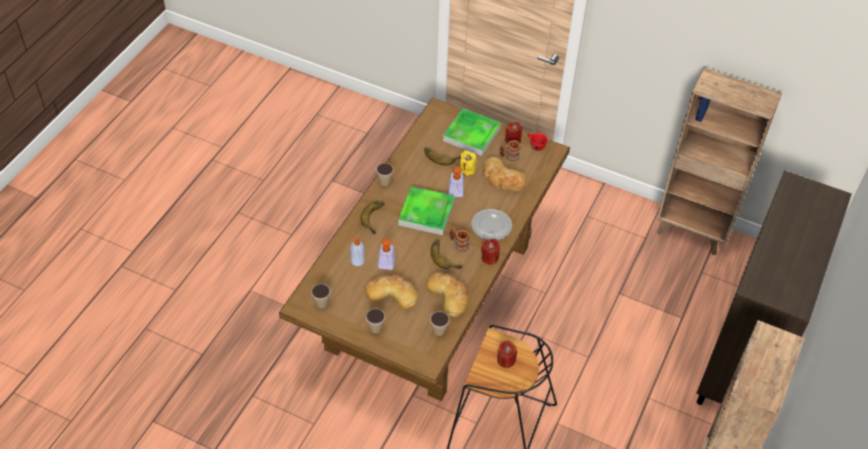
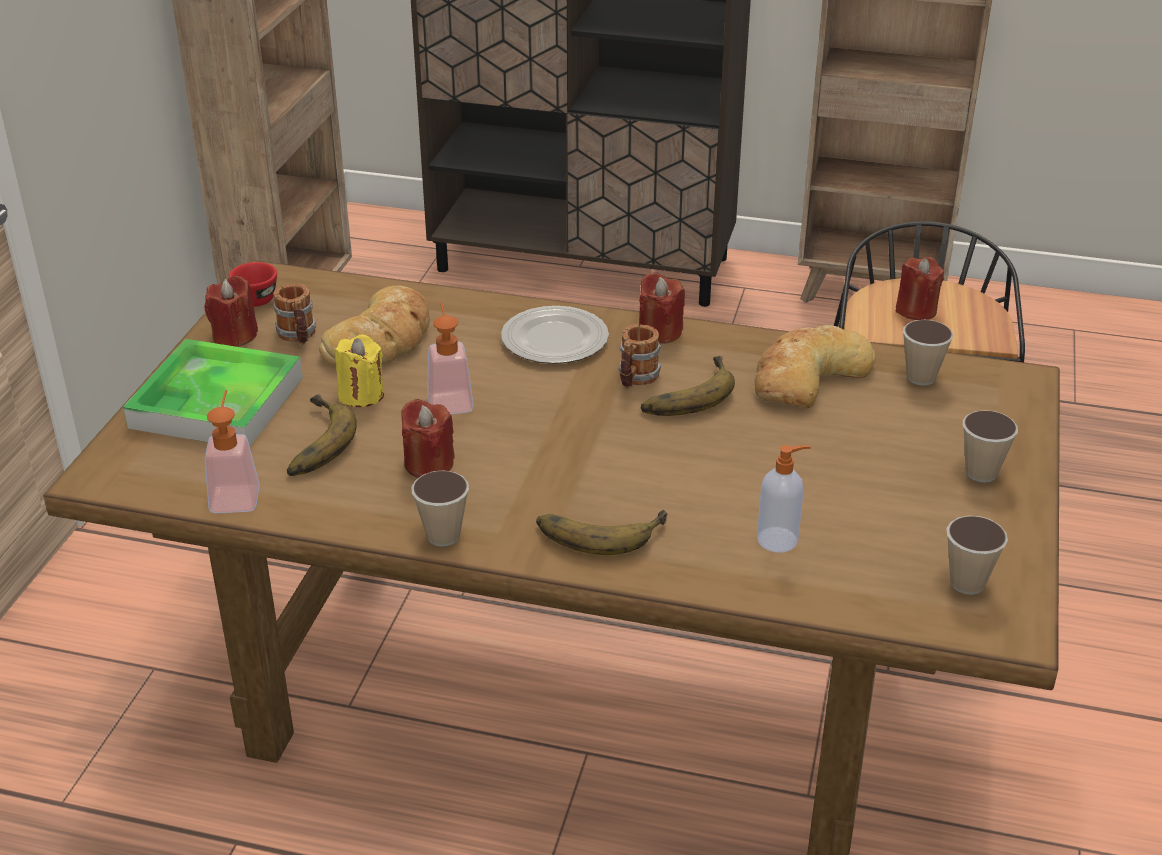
camera: 100 degrees left, 15 degrees down
bread [364,275,418,309] -> none
soap dispenser [378,238,401,270] -> soap dispenser moved to [205,390,260,513]
tray [398,186,455,235] -> none
none -> red candle [401,399,455,478]

